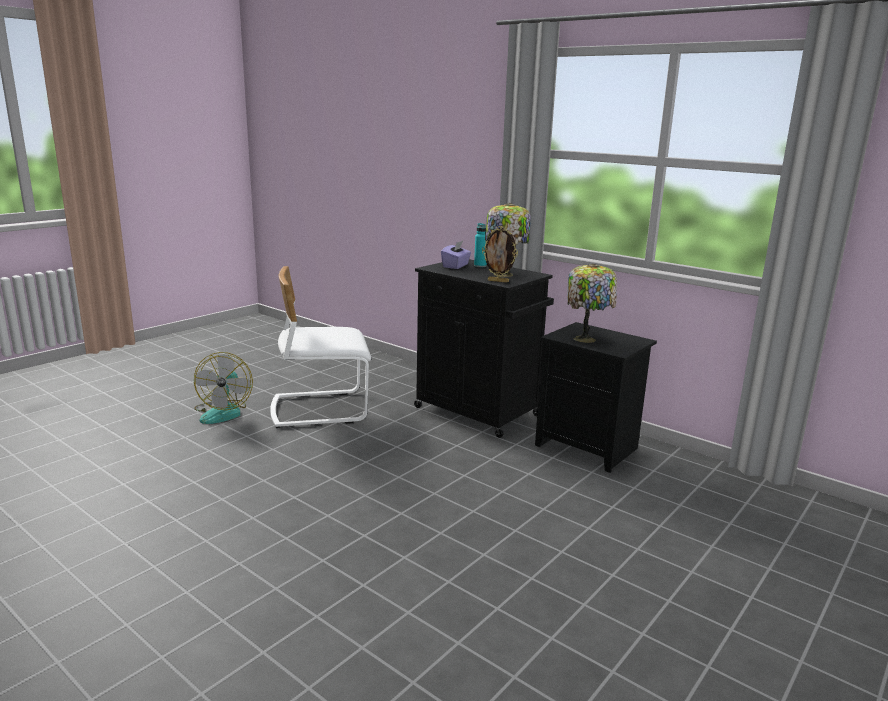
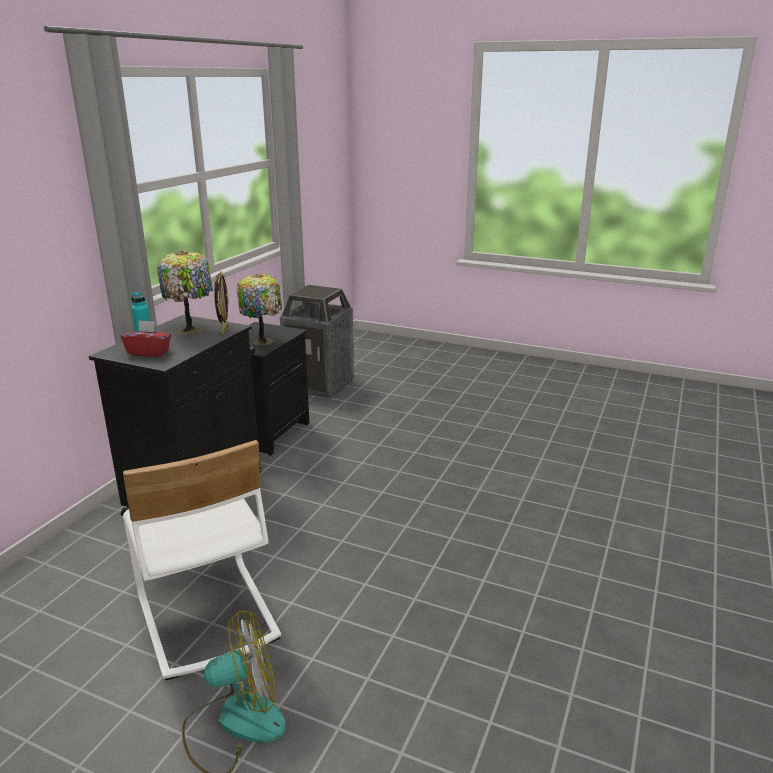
camera: 105 degrees left, 5 degrees up
purple tissue box [441,241,471,269] -> red tissue box [121,320,171,357]
none -> trash can [280,285,354,398]

